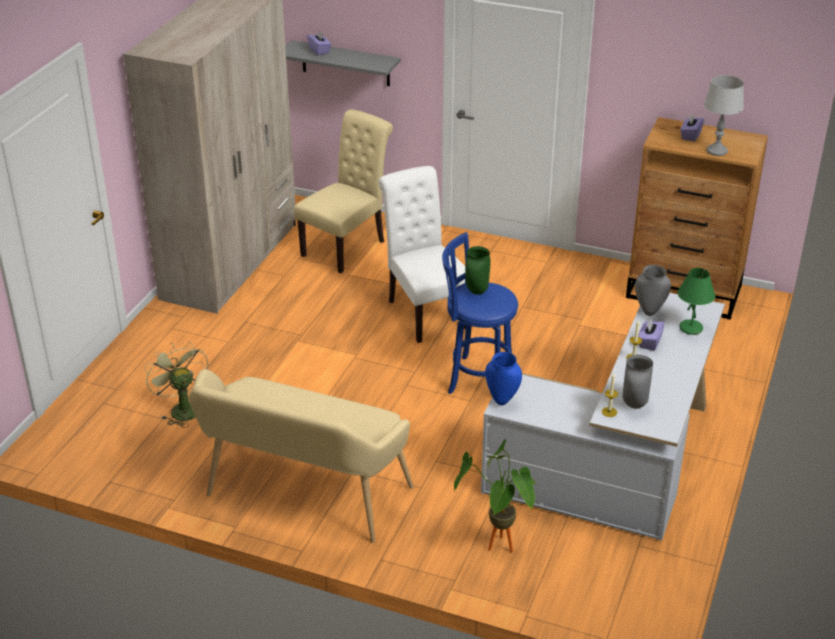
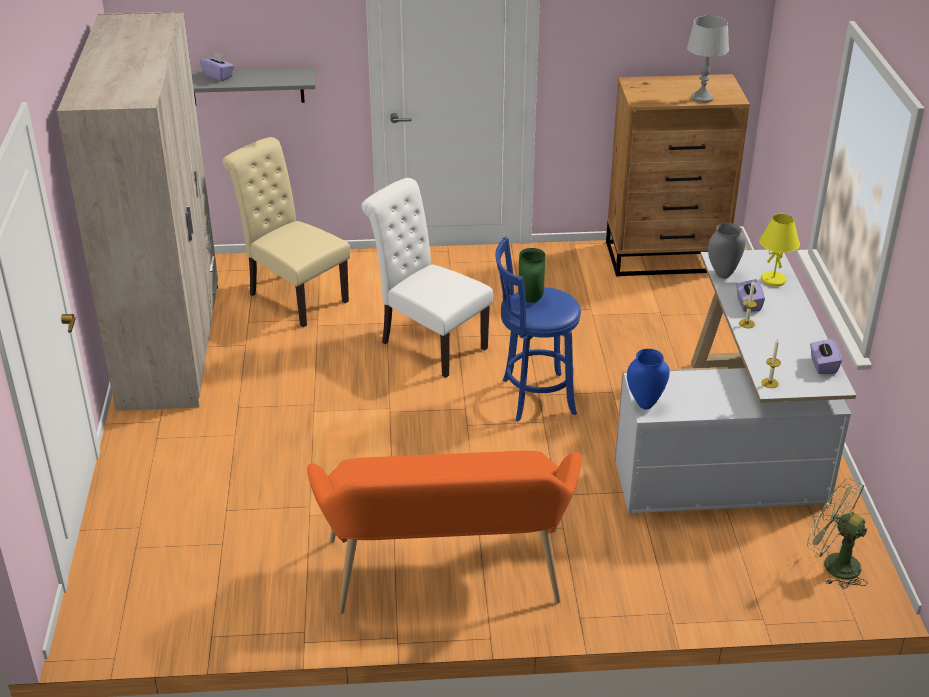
camera: 25 degrees left, 0 degrees up
green fan [144,342,208,428] -> green fan moved to [807,478,867,589]
beige bench [189,369,413,543] -> orange bench [307,451,581,614]
beige chair [294,109,393,273] -> beige chair turned 60 degrees counterclockwise [222,137,350,327]
potted plant [454,439,537,553] -> none
grey vase [623,355,653,409] -> none
green table lamp [677,268,715,335] -> yellow table lamp [759,214,800,287]
purple tissue box [680,113,704,142] -> purple tissue box moved to [810,337,842,374]

